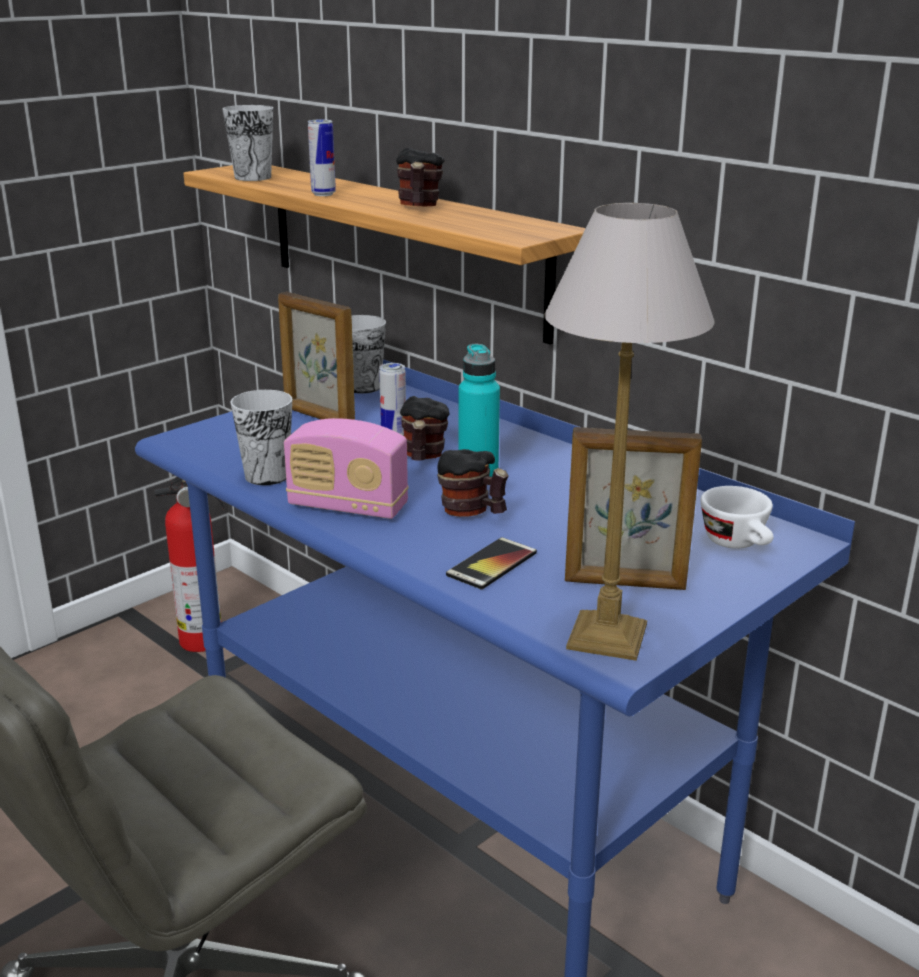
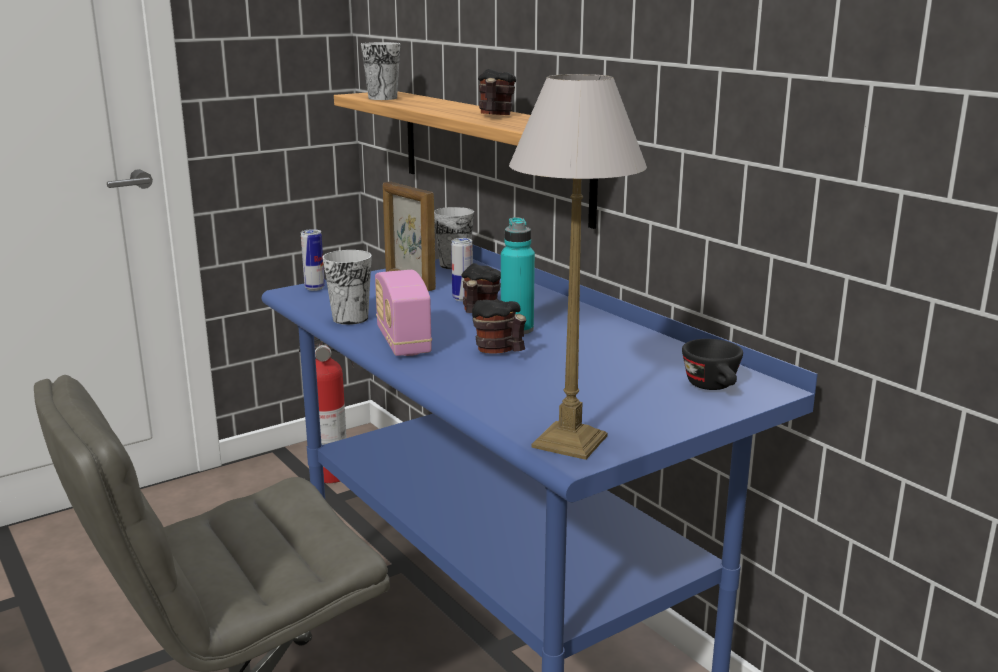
camera: 10 degrees right, 5 degrees down
radio [284,418,409,519] -> radio turned 45 degrees clockwise [375,270,432,356]
can [308,119,336,196] -> can moved to [301,229,325,291]
phone [446,537,537,590] -> none
picture frame [565,427,702,590] -> none
white cup [701,486,773,549] -> black cup [682,339,743,390]

